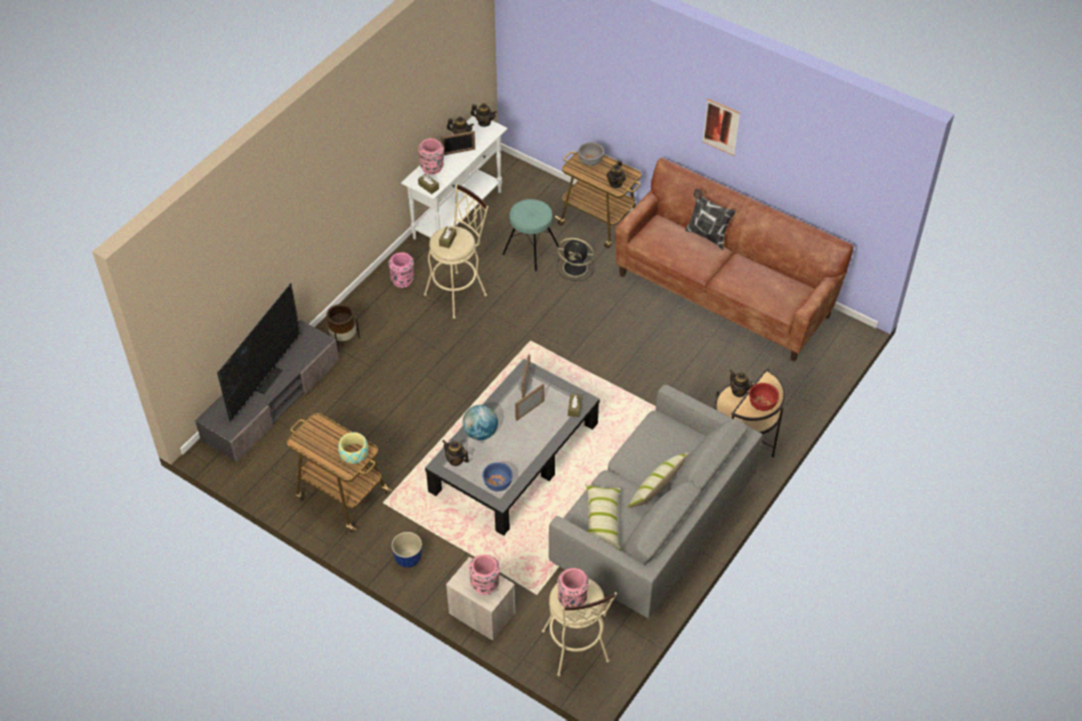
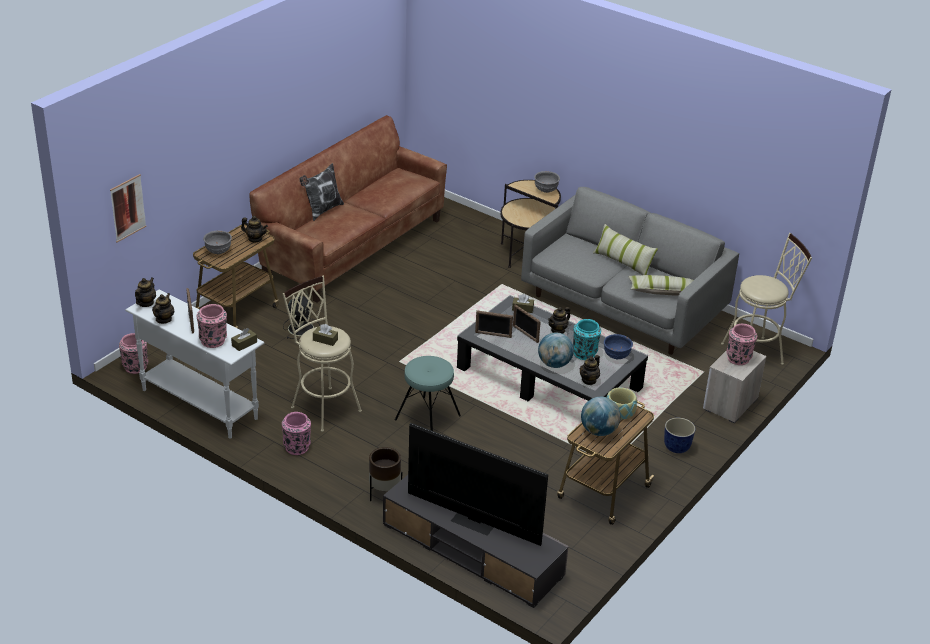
camera: 90 degrees left, 15 degrees down
turquoise stool [503,199,560,272] -> turquoise stool moved to [395,356,461,431]
pink vase [557,568,589,607] -> pink vase moved to [119,333,148,374]
picture [702,99,740,156] -> picture moved to [110,174,146,242]
teapot [729,370,753,397] -> teapot moved to [548,307,570,334]
red bowl [749,383,779,411] -> grey bowl [534,171,560,193]
none -> turquoise vase [573,319,601,360]
none -> globe [581,397,621,436]

